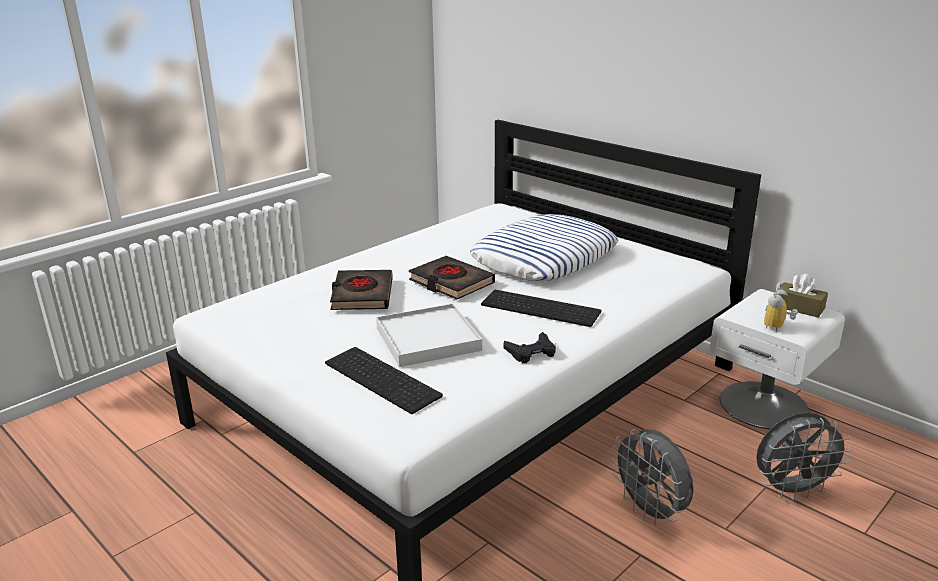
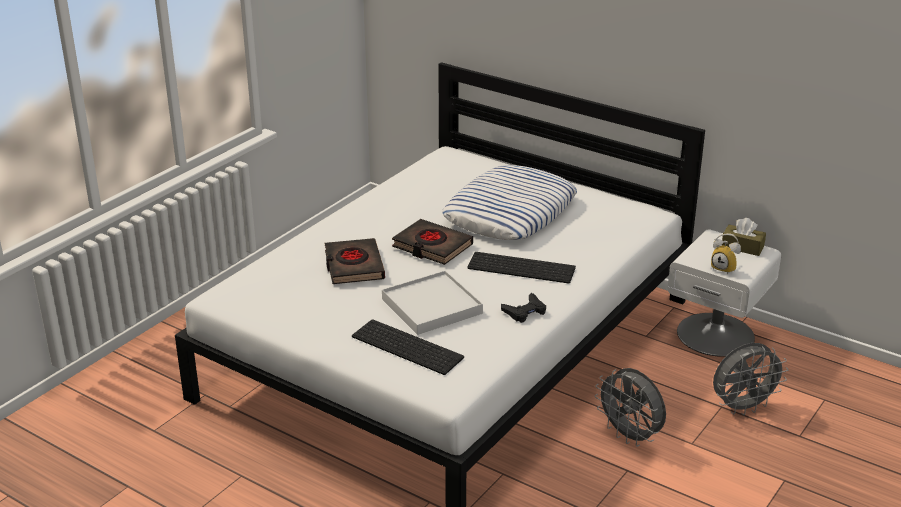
camera: 10 degrees left, 5 degrees up
alarm clock [764,282,798,332] -> alarm clock turned 75 degrees counterclockwise [711,233,741,274]

